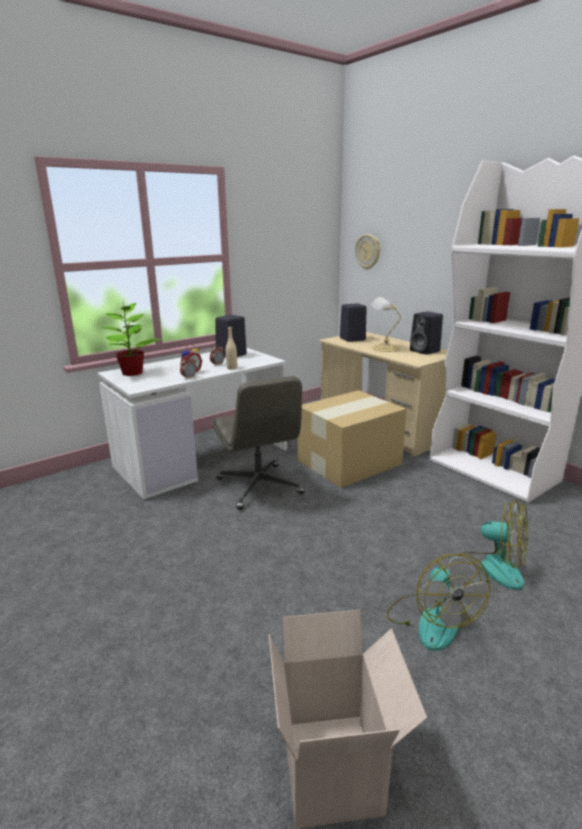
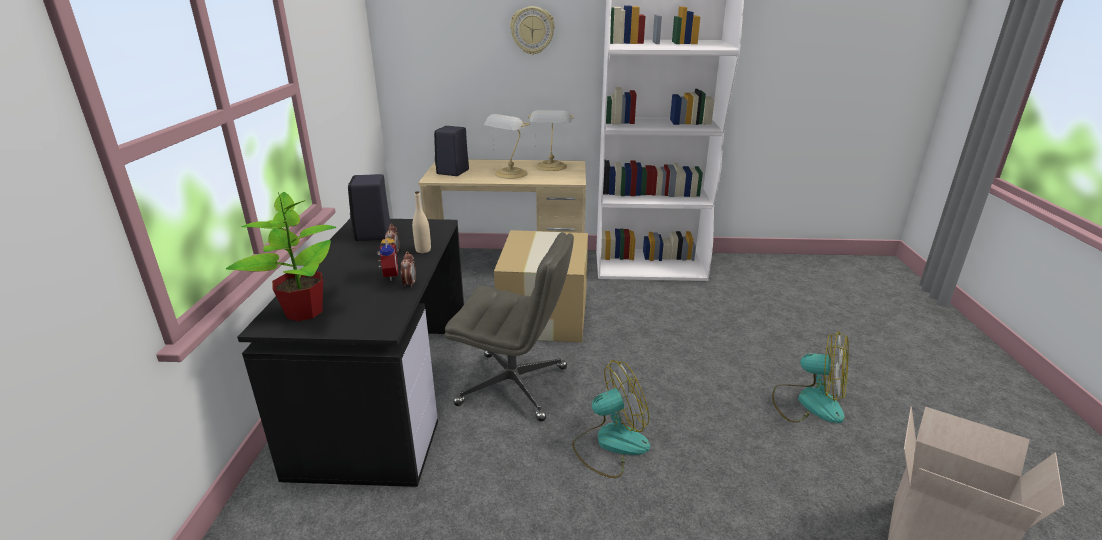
camera: 50 degrees left, 5 degrees up
white desk [98,347,287,499] -> black desk [237,219,464,487]
wall clock [355,234,380,270] -> wall clock moved to [510,6,555,55]
black speaker [410,311,443,355] -> table lamp [528,110,574,171]
fan [457,500,528,590] -> fan moved to [572,360,650,478]

